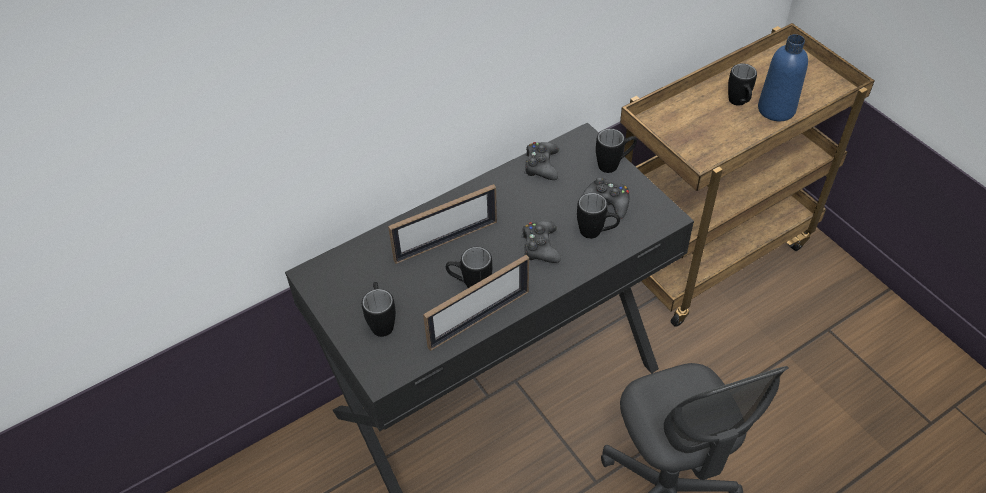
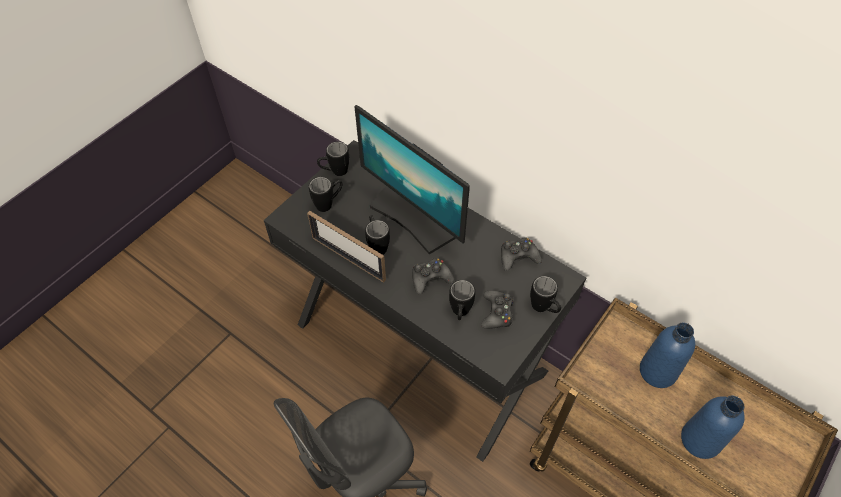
camera: 70 degrees right, 5 degrees up
picture frame [388,184,497,264] -> monitor [354,105,470,254]
black mug [728,63,757,106] -> black mug moved to [317,141,349,176]
none -> blue bottle [640,322,695,388]

